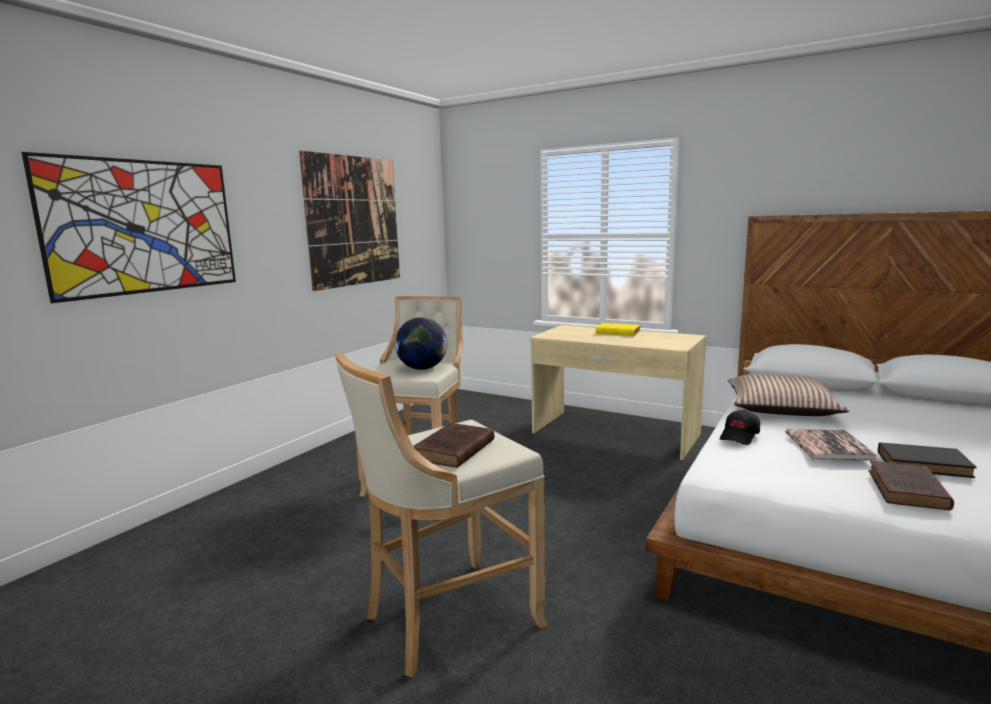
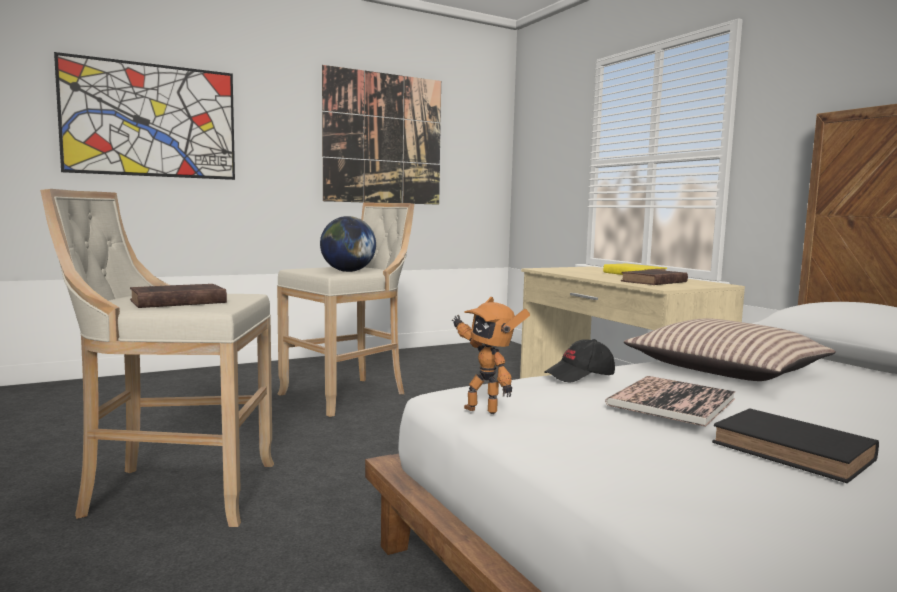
camera: 30 degrees right, 5 degrees down
brown book [869,461,954,511] -> brown book moved to [621,270,688,285]
none -> toy robot [452,297,530,414]

